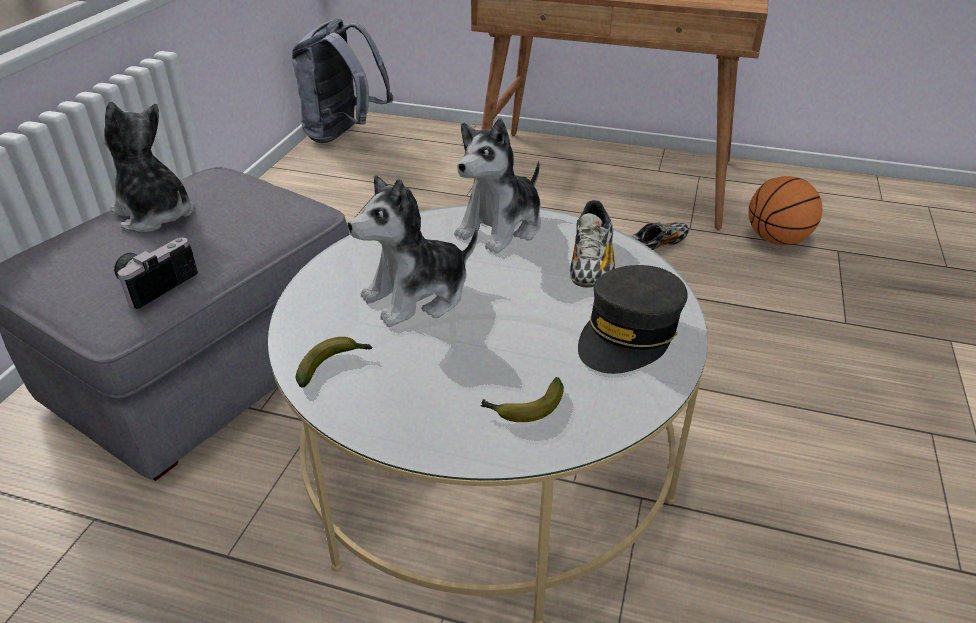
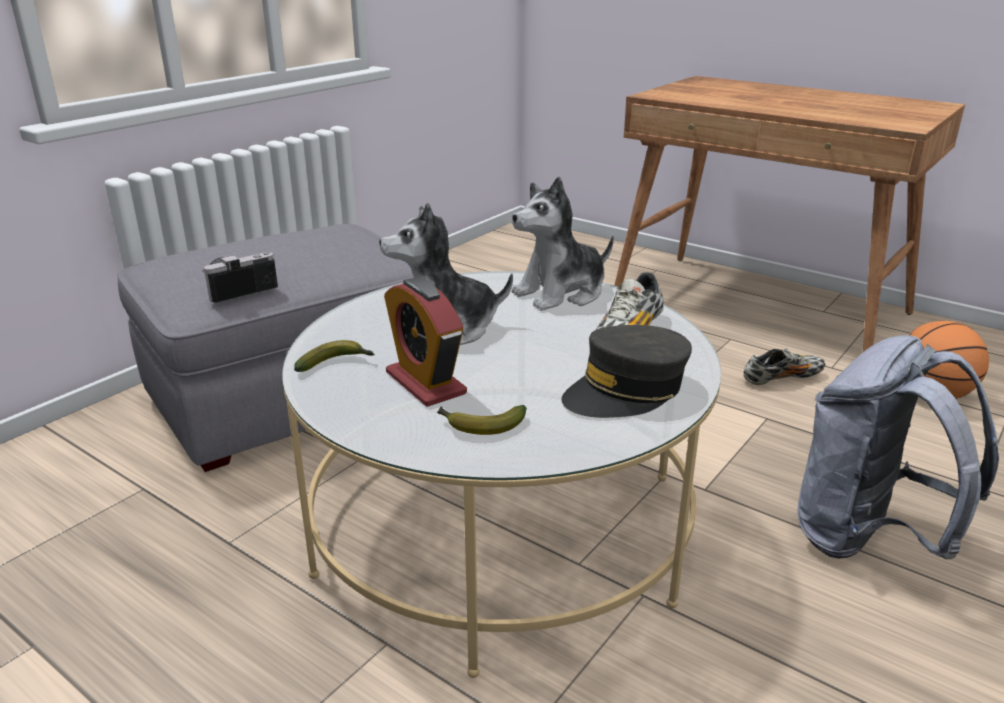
camera: 20 degrees right, 10 degrees down
plush toy [103,102,195,233] -> none
grey backpack [292,19,393,143] -> grey backpack moved to [798,335,999,559]
none -> alarm clock [384,277,467,407]

